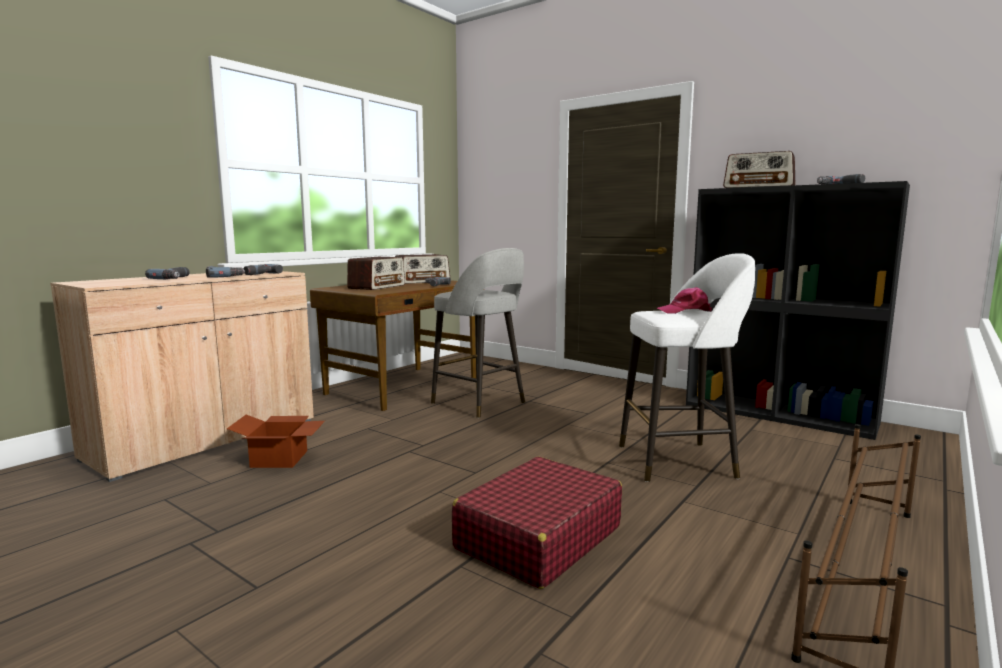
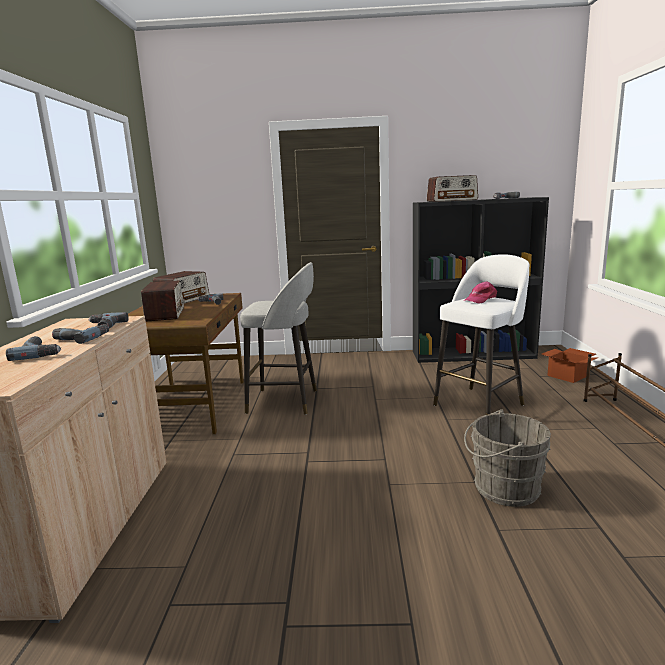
camera: 35 degrees left, 5 degrees up
cardboard box [227,415,325,468] -> cardboard box moved to [542,348,597,383]
red suitcase [452,457,622,589] -> grey bucket [464,410,551,507]

